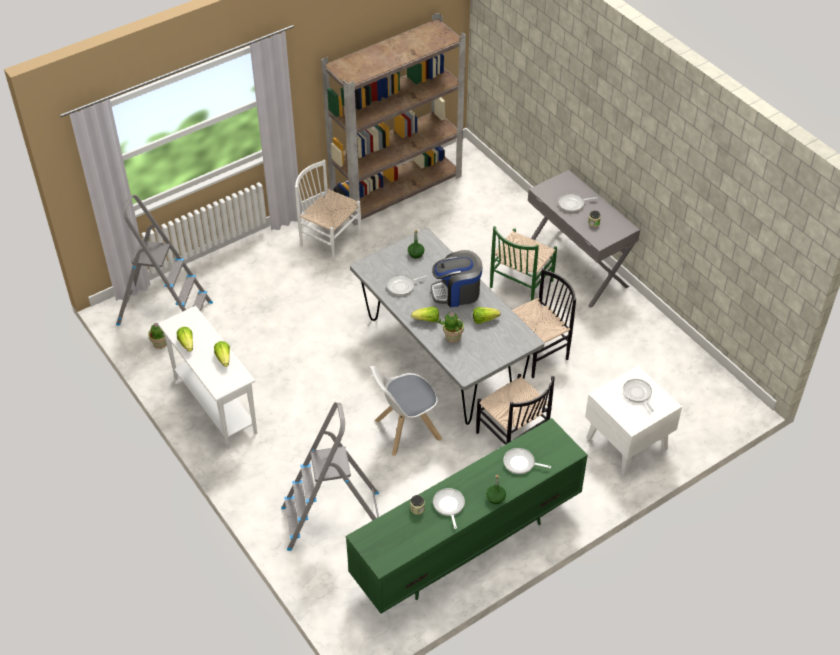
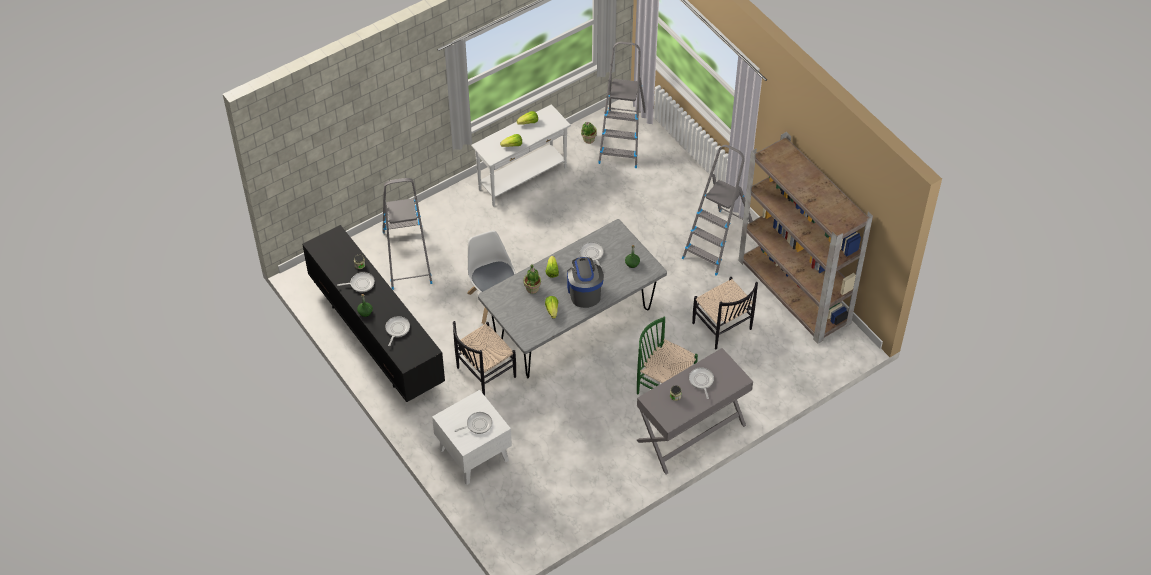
camera: 90 degrees right, 5 degrees up
white chair [295,160,361,262] -> grey step ladder [682,145,753,276]
green cabinet [346,418,588,614] -> black cabinet [302,225,445,402]
black chair [512,268,576,378] -> black chair moved to [692,277,758,350]

